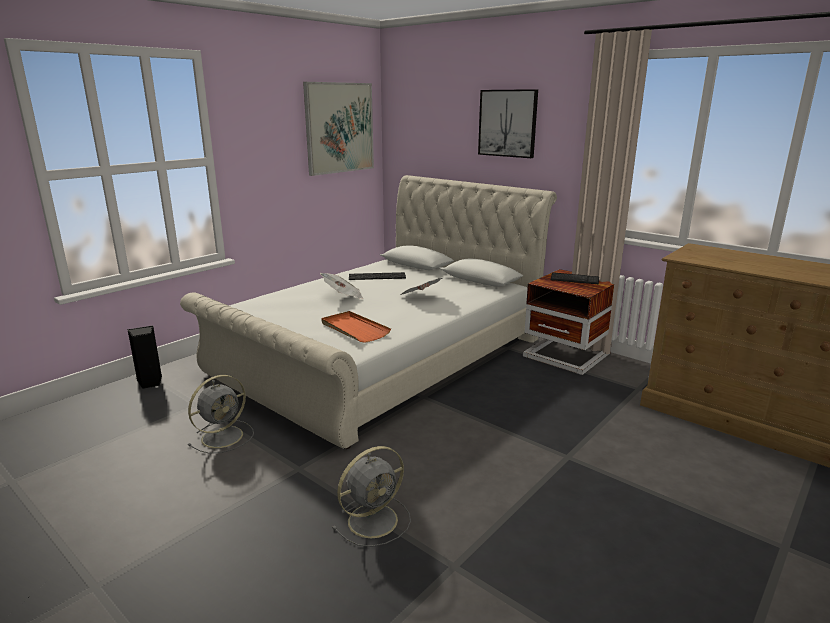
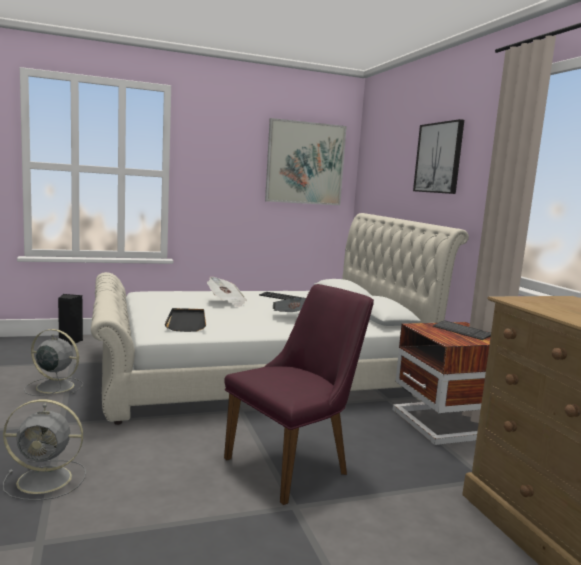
camera: 30 degrees right, 10 degrees down
grey fan [188,375,254,453] -> grey fan turned 150 degrees counterclockwise [24,329,83,396]
orange tray [322,311,391,343] -> black tray [165,308,206,332]
none -> purple chair [224,284,374,505]

